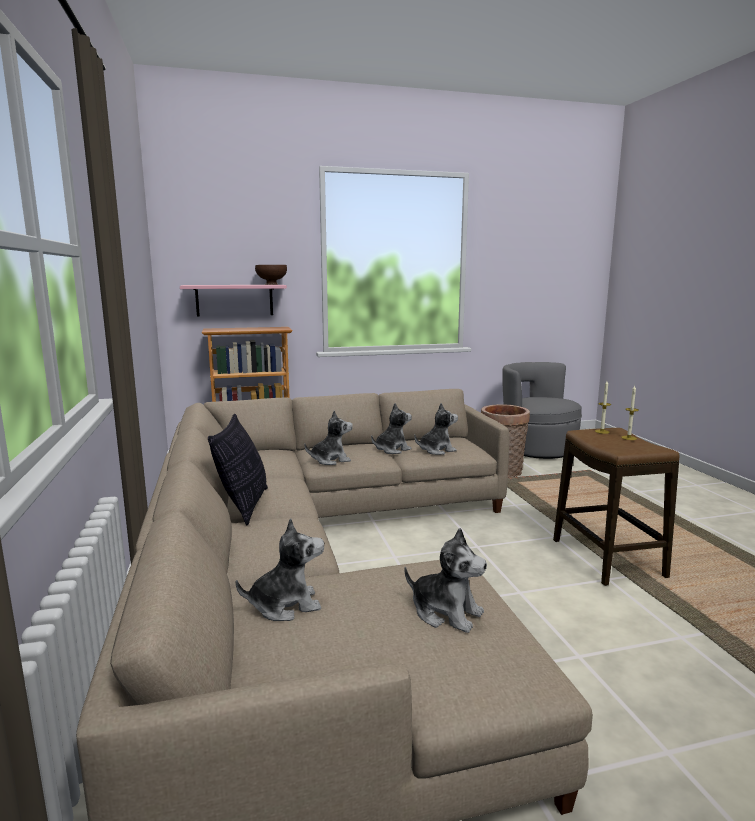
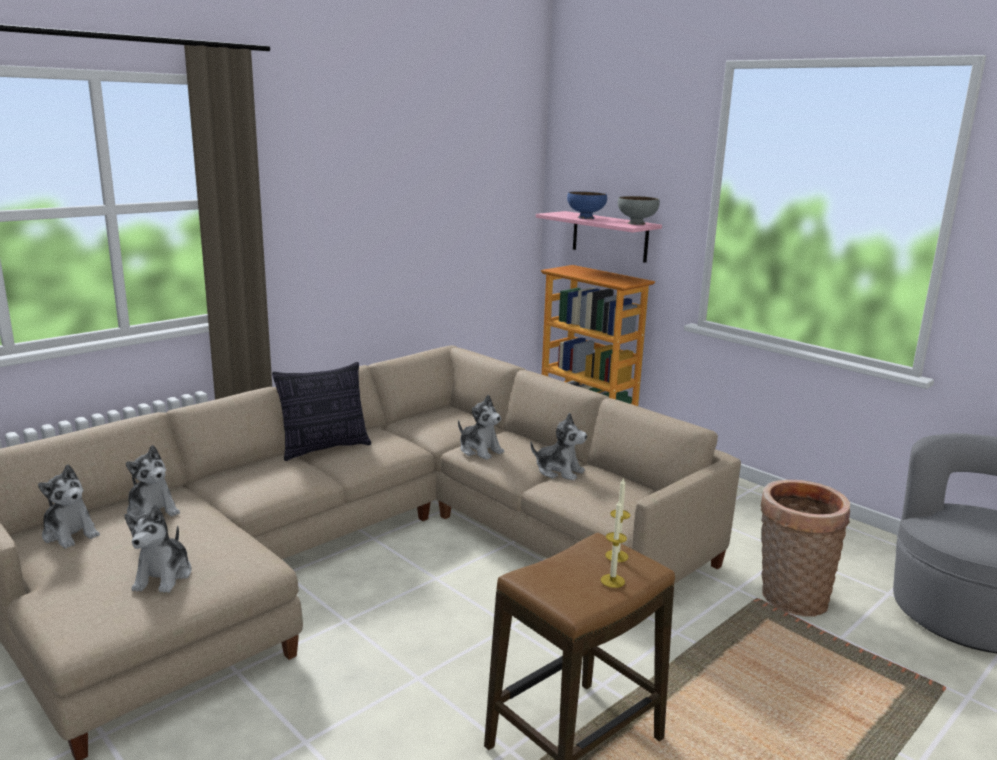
camera: 60 degrees right, 5 degrees up
brown bowl [255,265,287,285] -> grey bowl [618,196,660,225]
plush toy [414,403,458,455] -> plush toy moved to [38,464,100,549]
none -> blue bowl [567,191,607,219]

